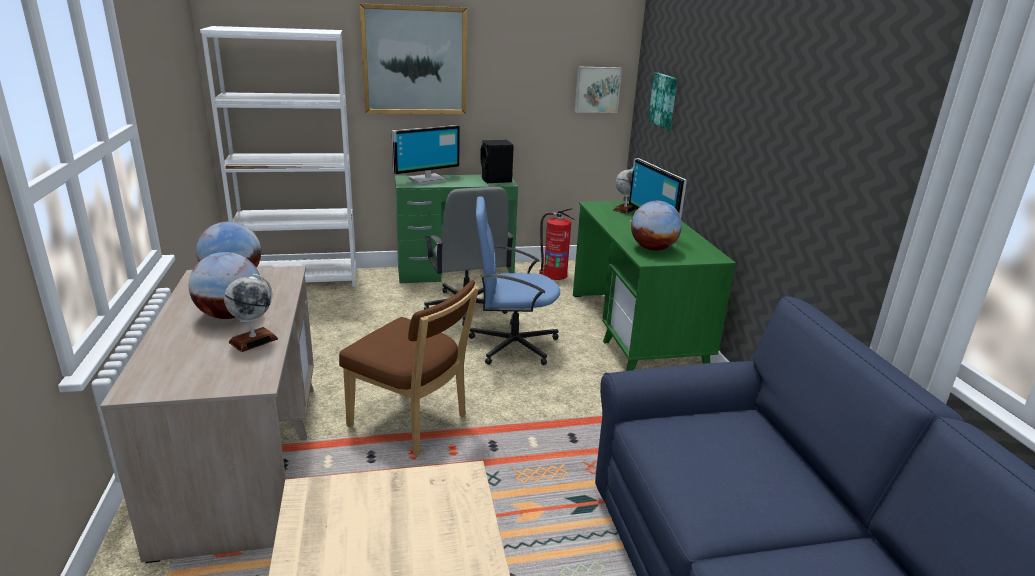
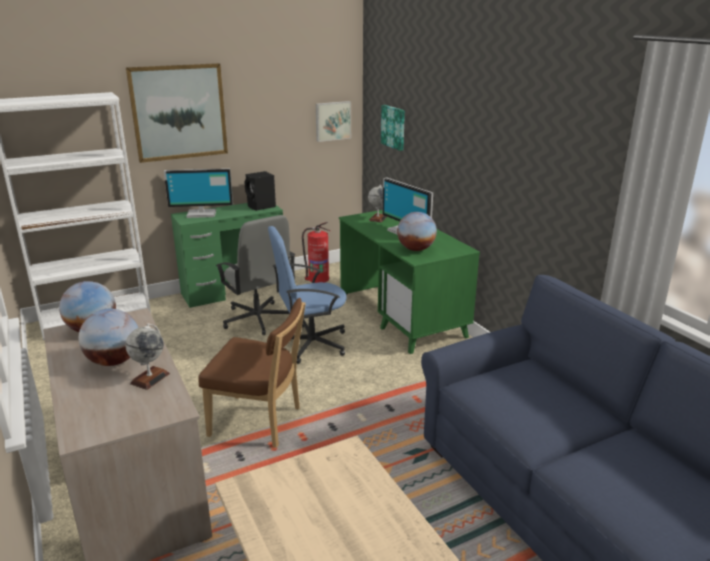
camera: 15 degrees left, 0 degrees up
monitor [392,125,460,185] -> monitor turned 45 degrees clockwise [164,168,233,218]

